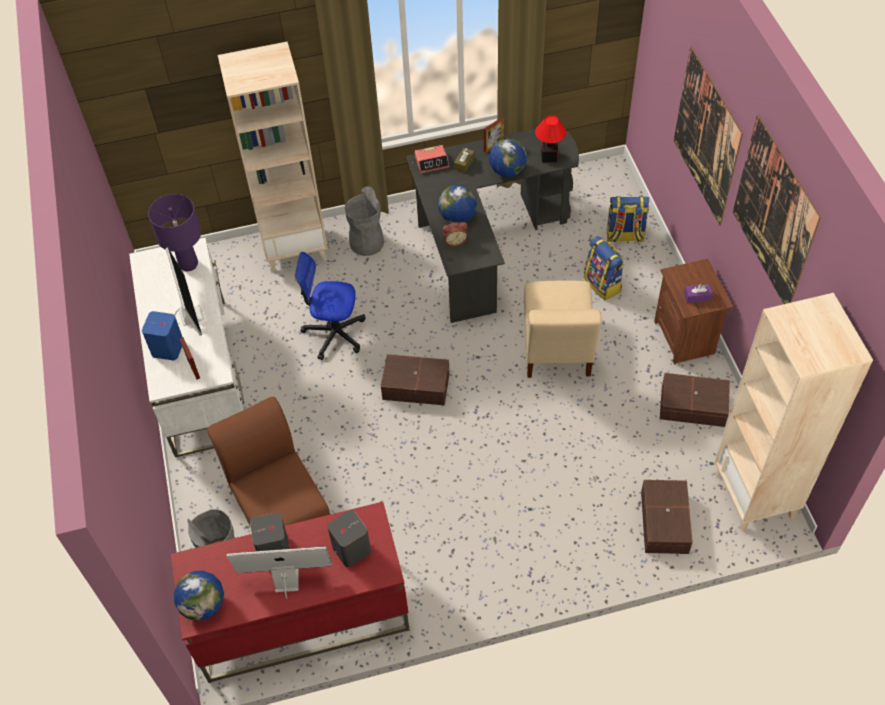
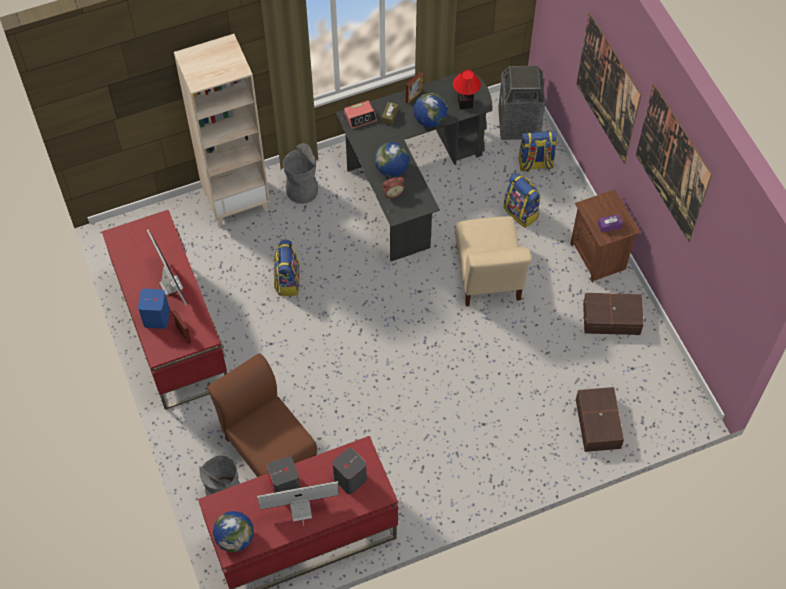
camera: 10 degrees left, 5 degrees up
white desk [129,238,244,457] -> red desk [102,210,227,410]
purple table lamp [148,194,201,271] -> none
office chair [295,252,366,360] -> backpack [274,240,300,296]
brown storage box [381,354,450,405] -> none
beige bookcase [715,293,873,531] -> none
none -> trash can [498,66,545,140]

